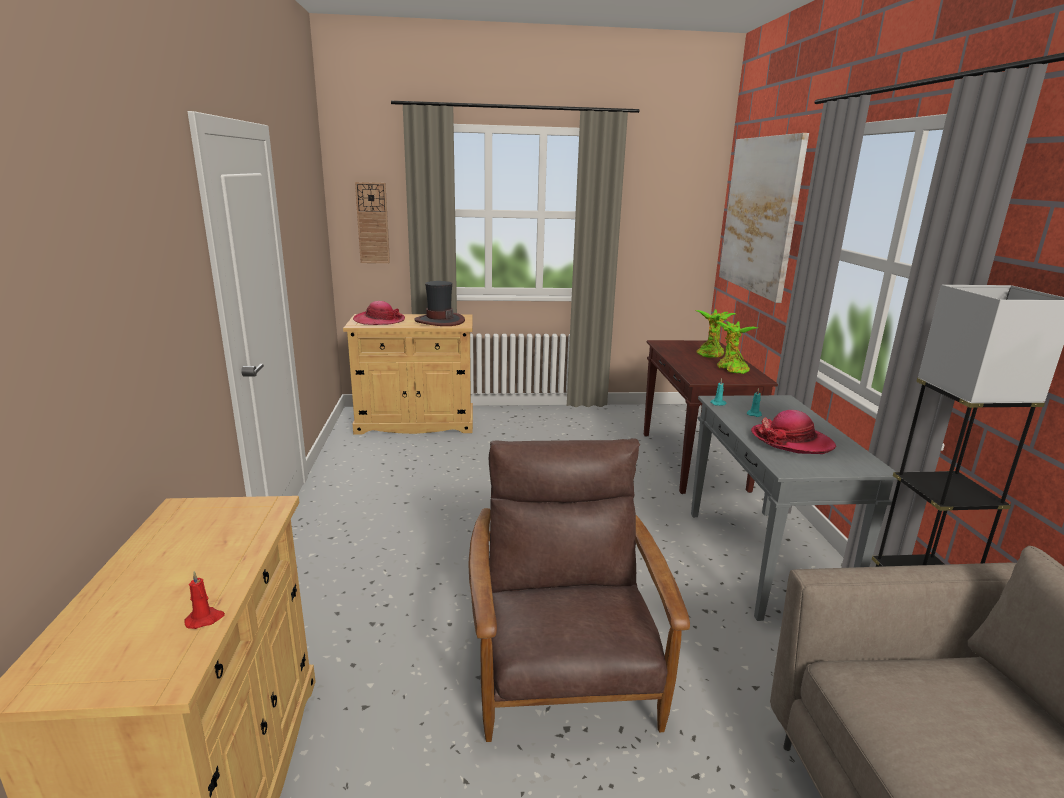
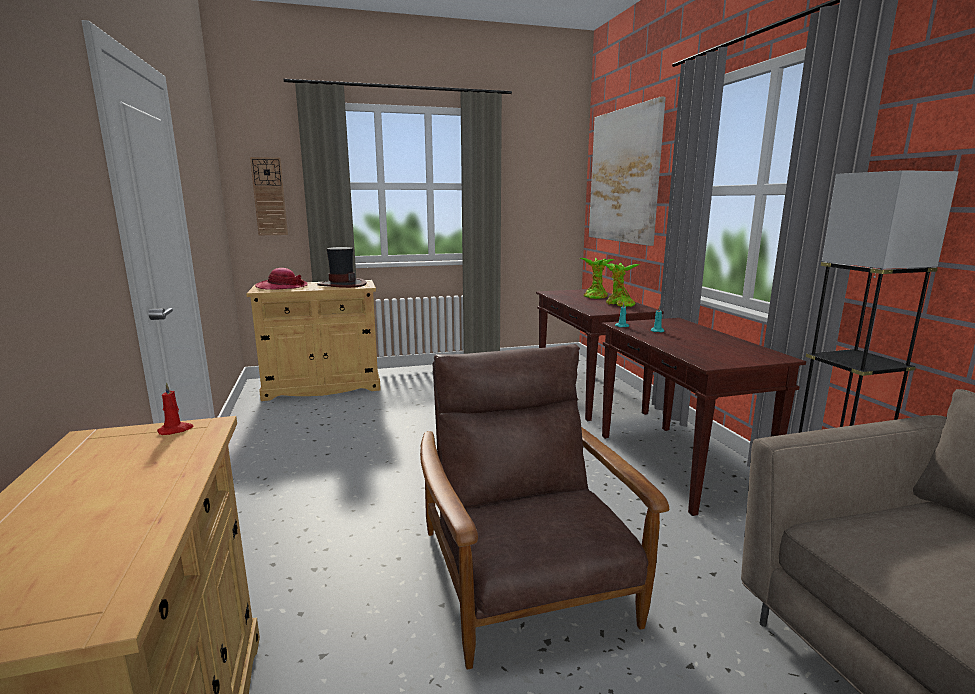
camera: 10 degrees left, 5 degrees down
red candle [184,571,225,629] -> red candle moved to [157,382,193,435]
grey console table [691,395,898,621] -> brown console table [602,318,806,516]
hat [751,410,836,454] -> none

